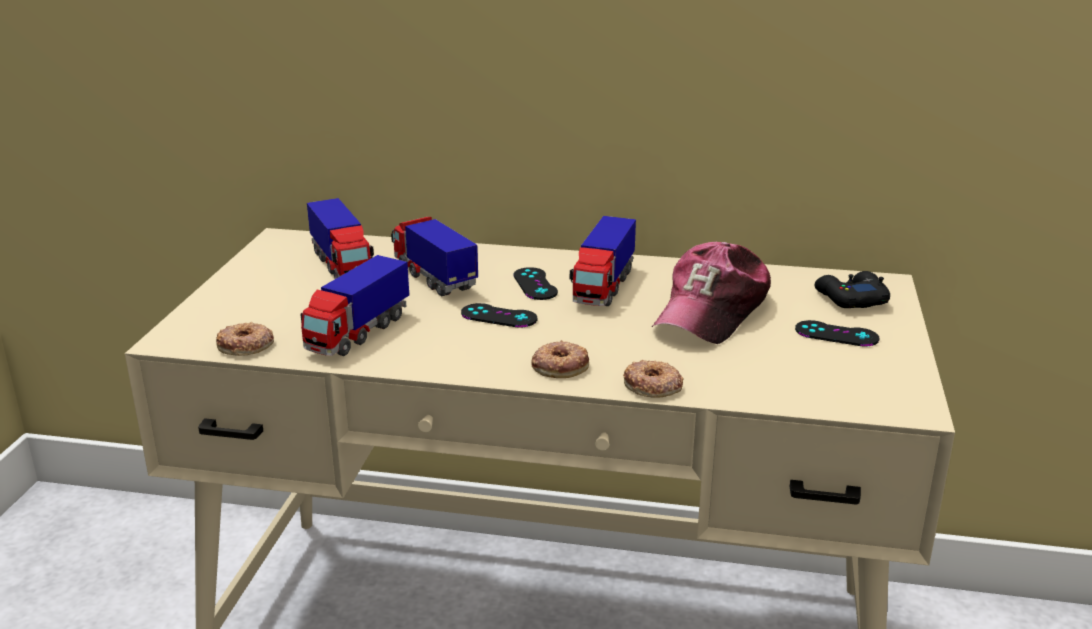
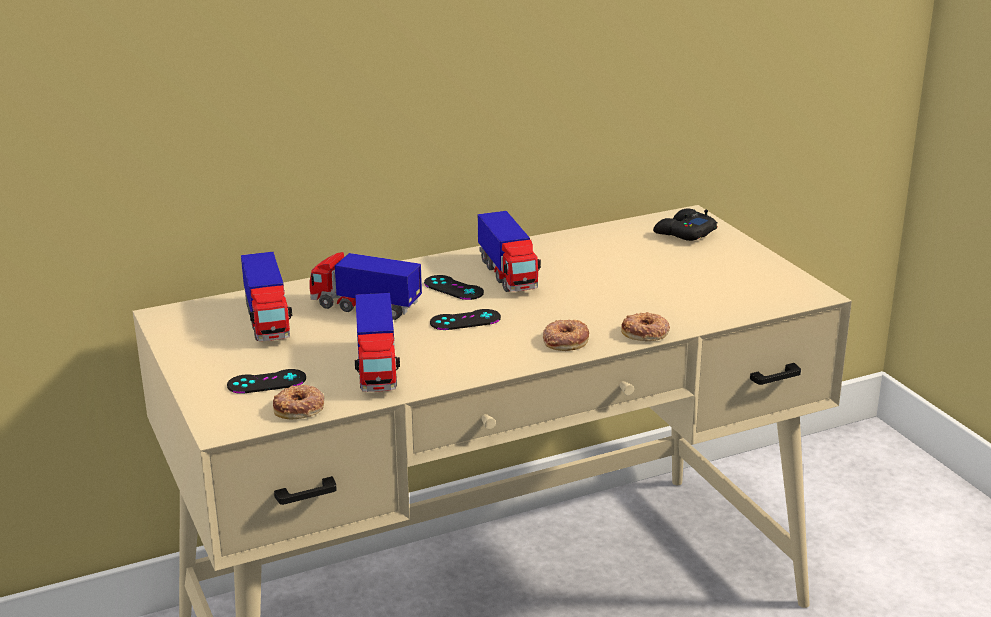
camera: 35 degrees left, 0 degrees up
toy truck [307,198,374,279] -> toy truck turned 45 degrees clockwise [241,252,292,341]
cap [652,242,771,344] -> none
black game controller [795,320,879,347] -> black game controller moved to [227,369,306,394]

